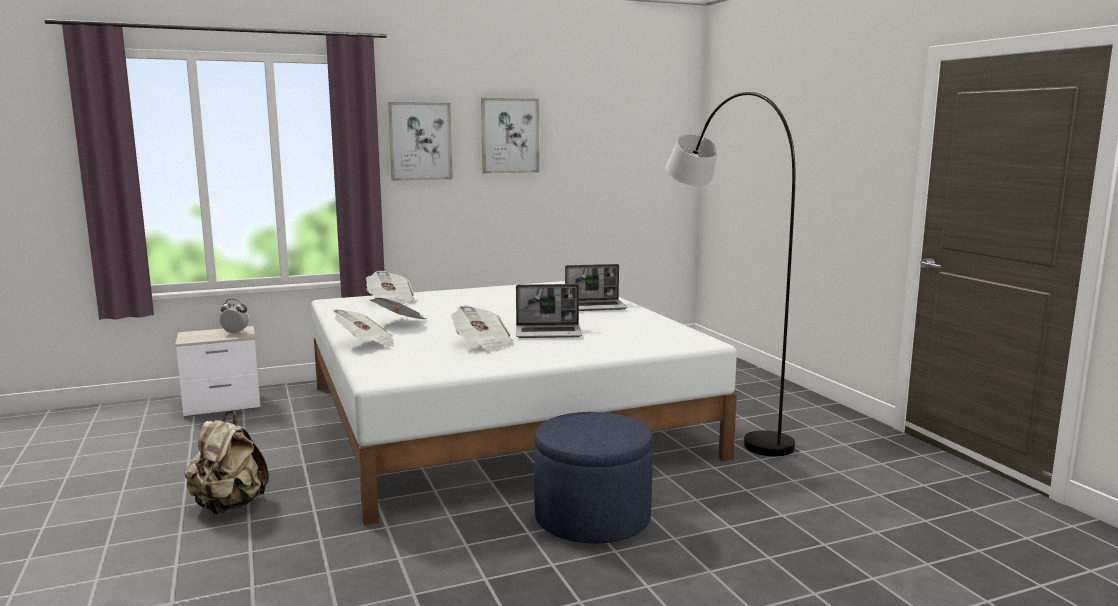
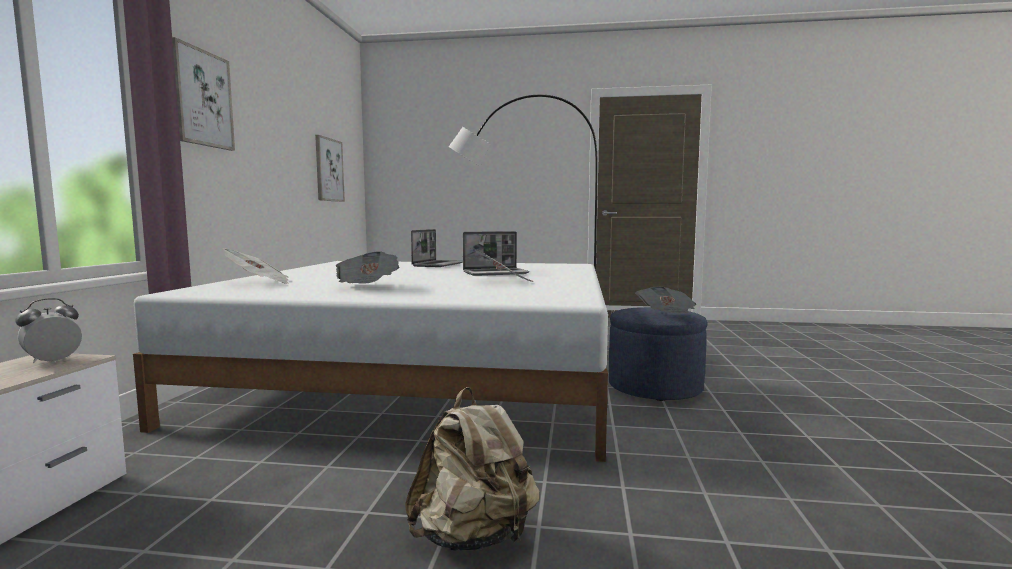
camera: 60 degrees left, 5 degrees down
newspaper [333,309,394,347] -> newspaper moved to [635,287,696,314]
picture [481,98,539,174] -> picture moved to [315,135,345,202]
laptop [516,284,582,338] -> laptop turned 45 degrees clockwise [463,231,529,276]

